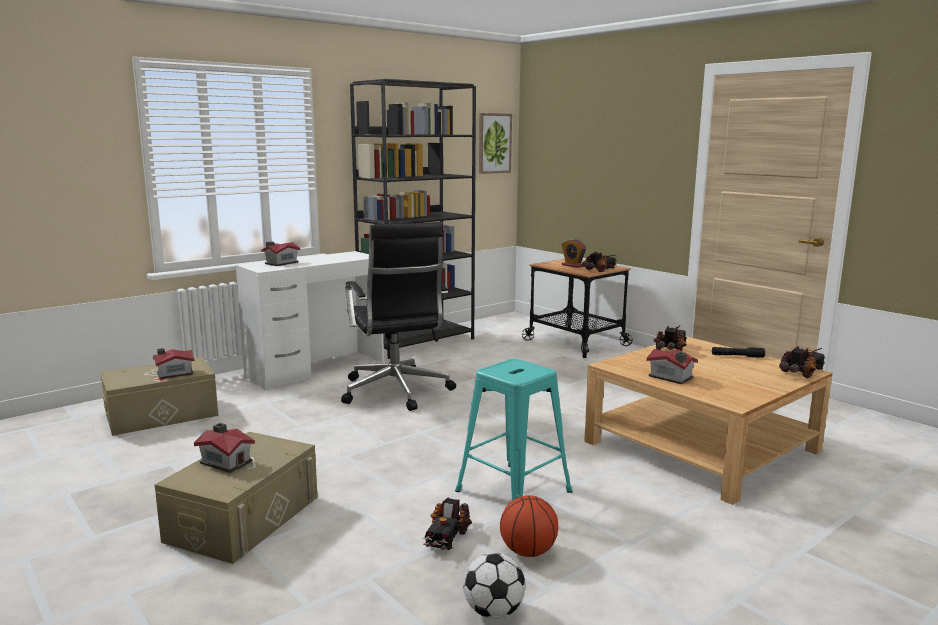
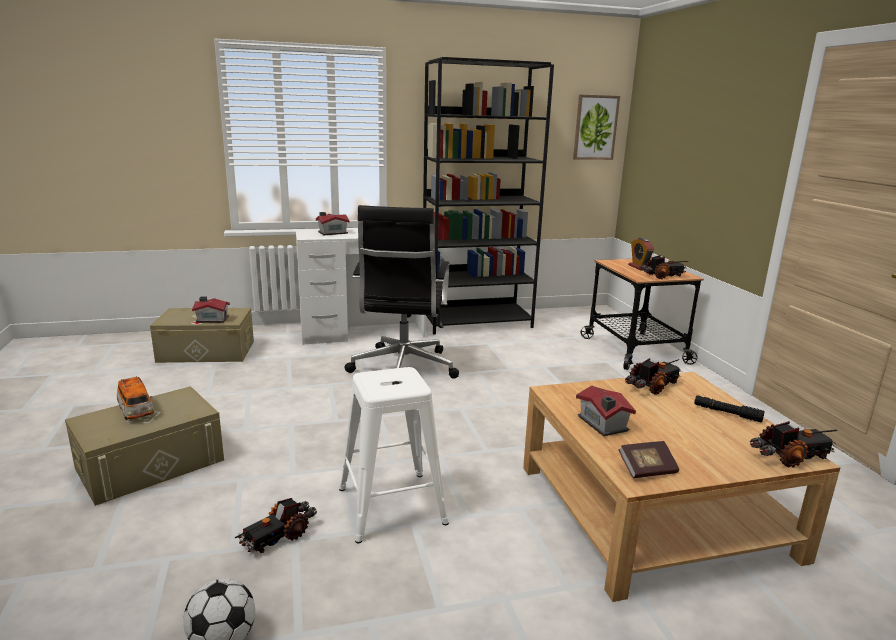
camera: 25 degrees right, 5 degrees up
toy house [194,423,255,473] -> toy car [117,376,154,420]
turquoise stool [455,359,573,500] -> white stool [339,367,449,543]
basketball [500,495,558,557] -> none
none -> book [618,441,679,478]

